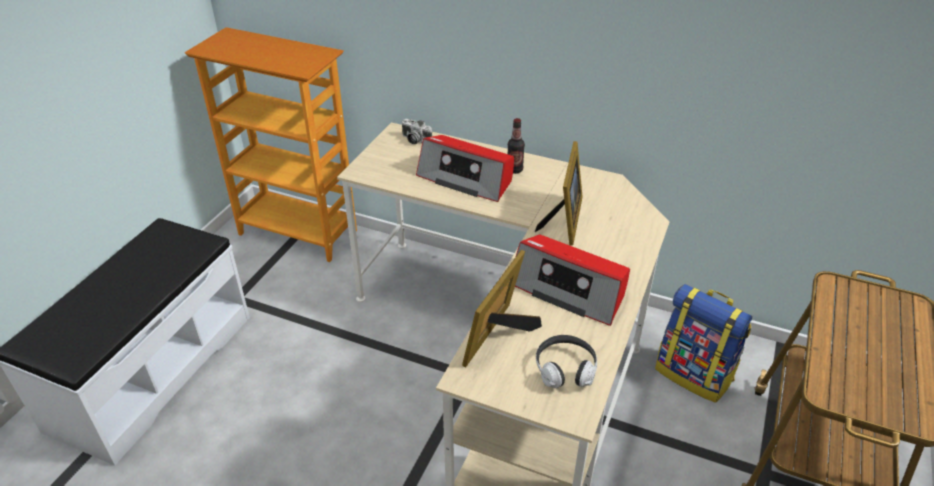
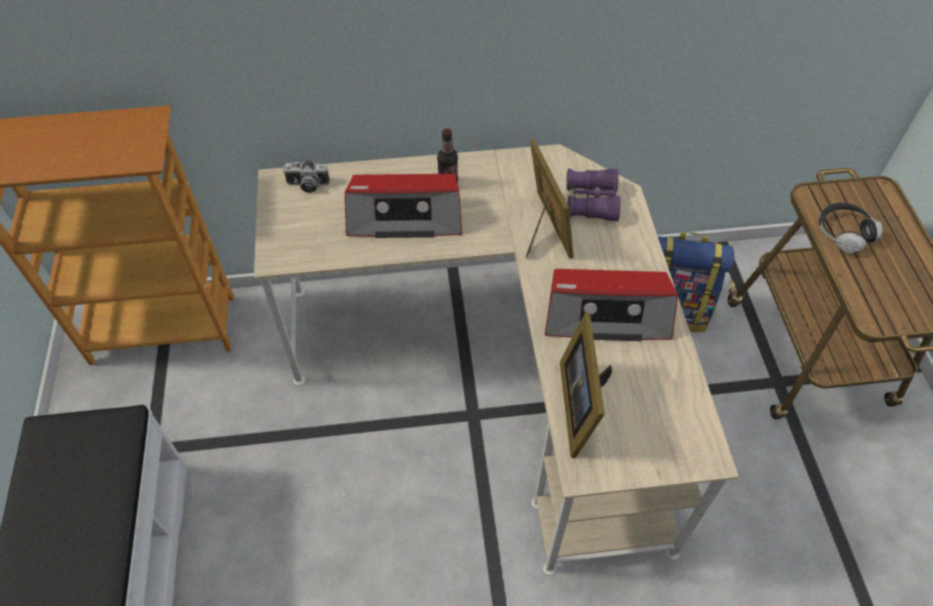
camera: 30 degrees left, 15 degrees up
headphones [536,335,597,388] -> headphones moved to [819,203,882,254]
none -> purple binoculars [566,169,621,222]

